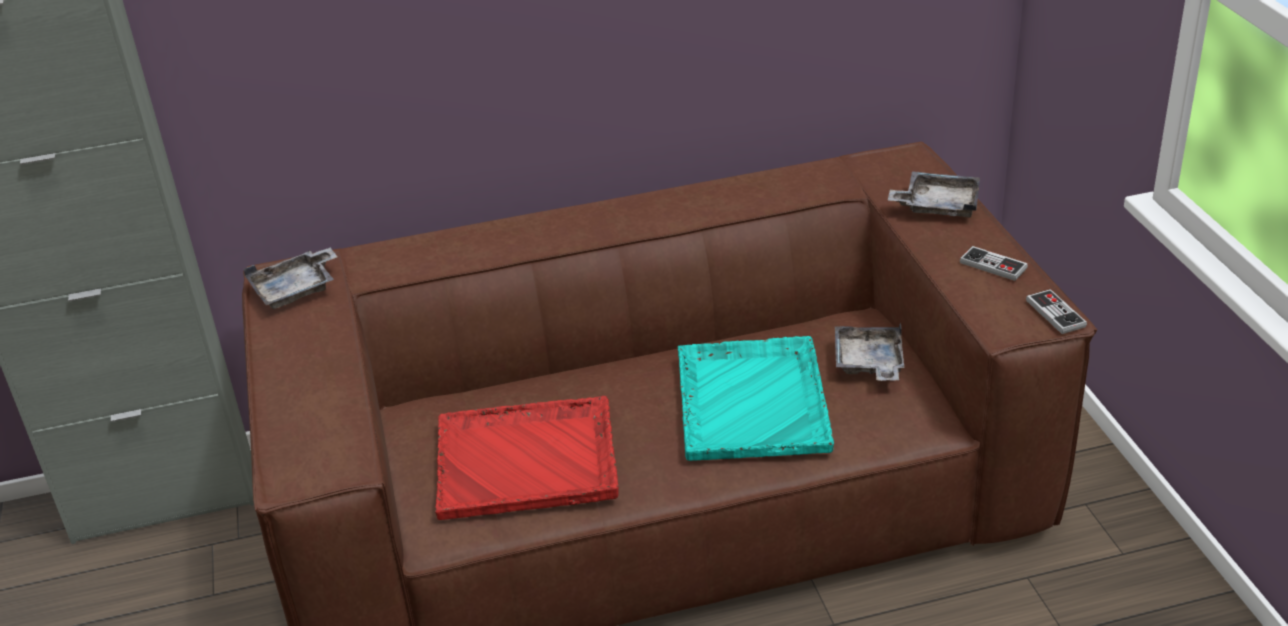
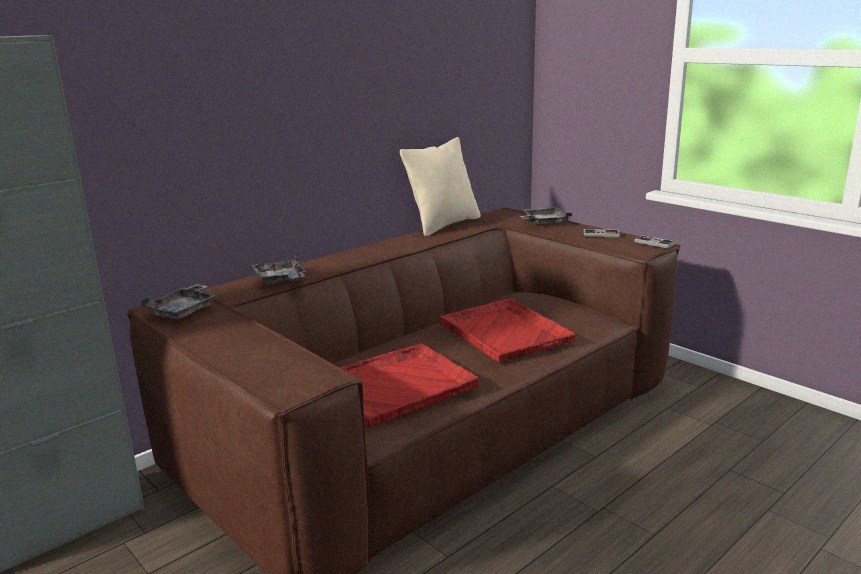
camera: 30 degrees left, 15 degrees down
turquoise tray [677,336,834,461] -> red tray [440,298,576,362]
grey tray [835,323,904,381] -> grey tray moved to [251,255,306,285]
none -> beige pillow [400,137,481,237]

